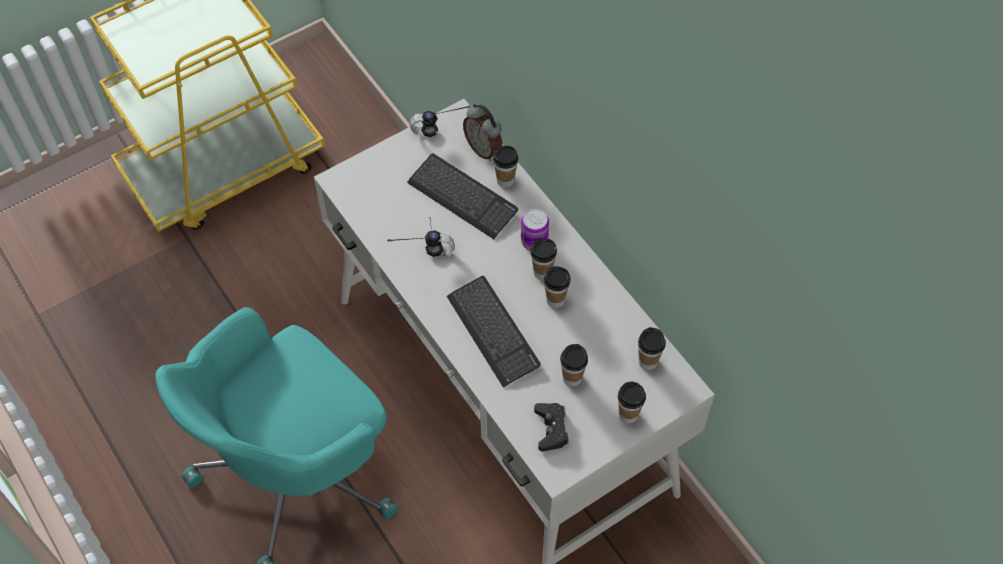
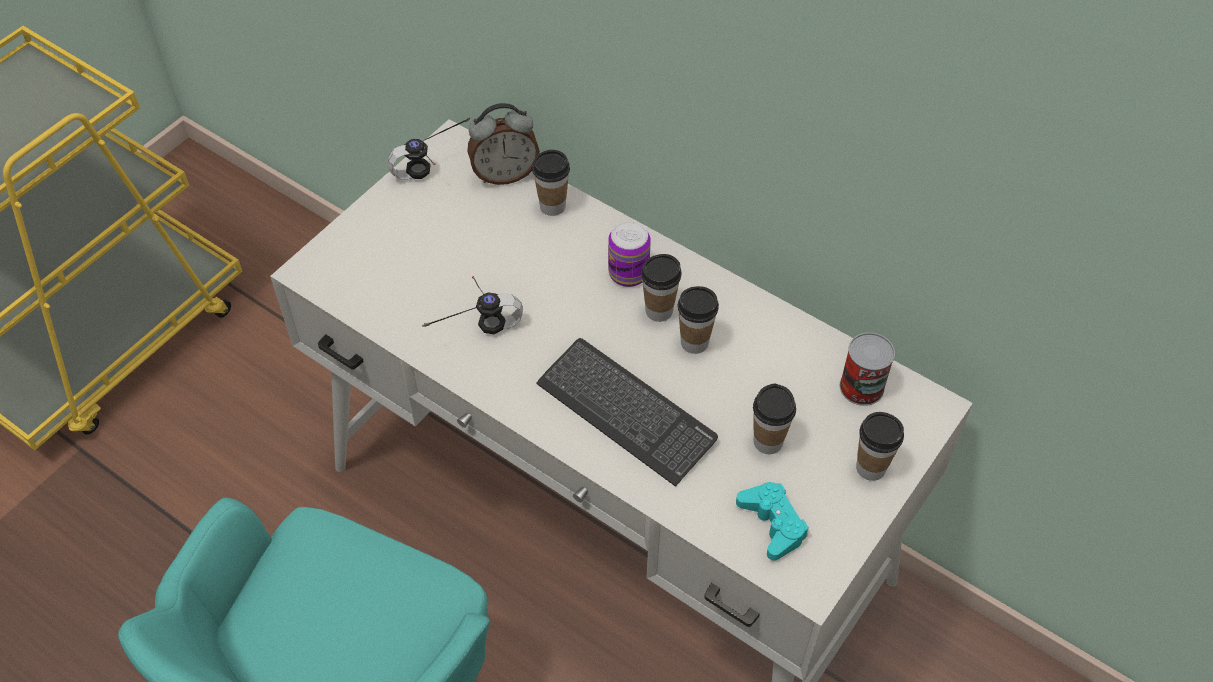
camera: 20 degrees left, 5 degrees down
keyboard [407,153,519,239] -> none
alarm clock [463,104,502,161] -> alarm clock turned 45 degrees counterclockwise [467,103,540,185]
black game controller [534,403,569,452] -> turquoise game controller [736,482,809,561]
cup [638,327,666,370] -> can [840,332,895,406]

